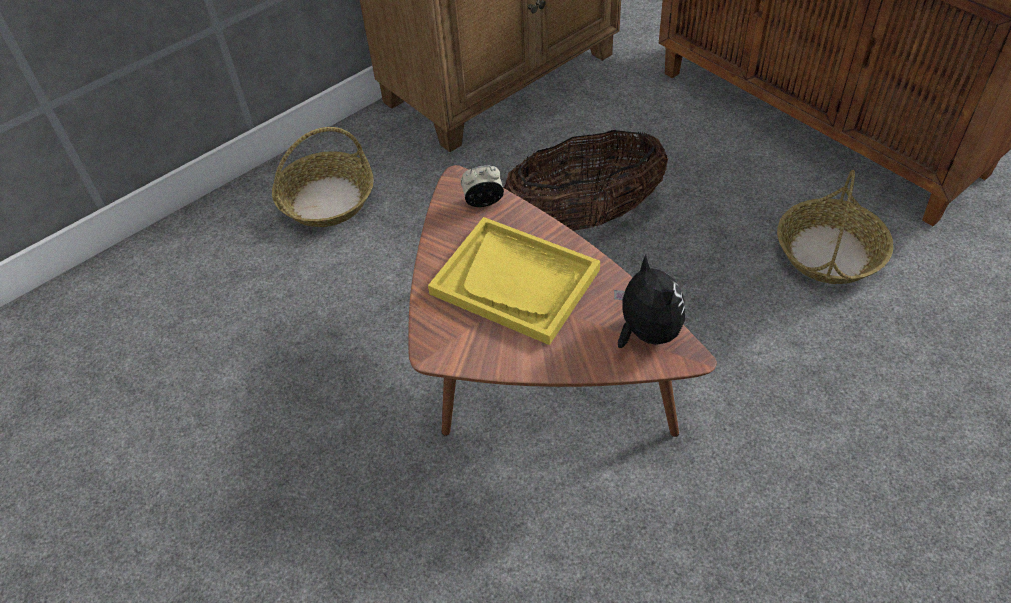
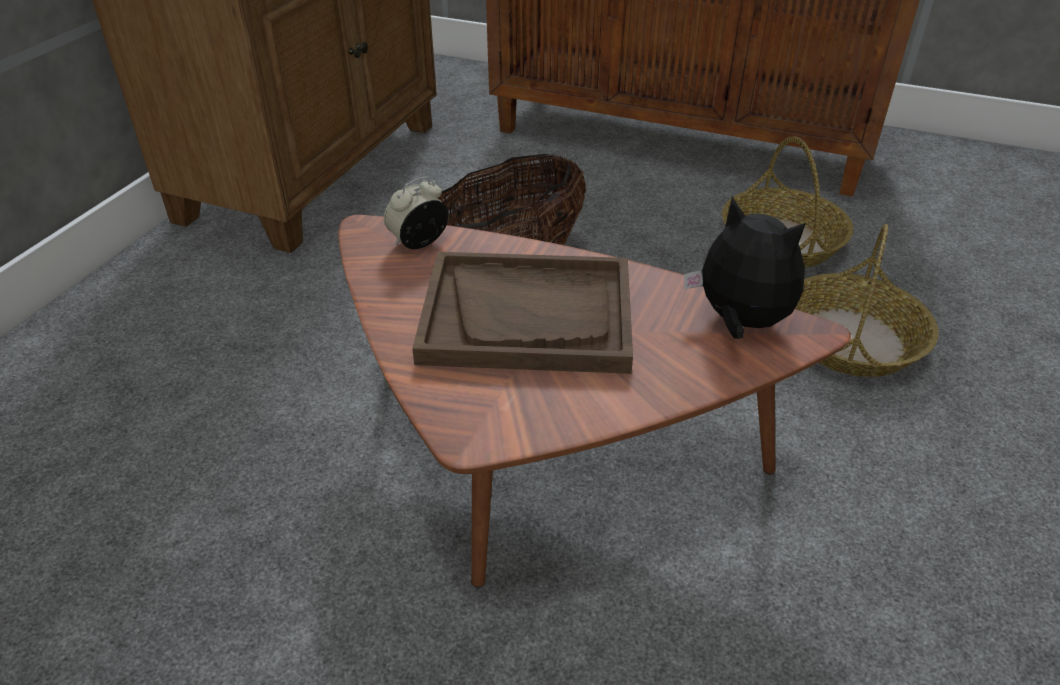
camera: 30 degrees left, 10 degrees down
basket [272,127,374,227] -> basket moved to [795,224,938,377]
yellow tray [428,217,600,345] -> brown tray [412,252,633,374]

